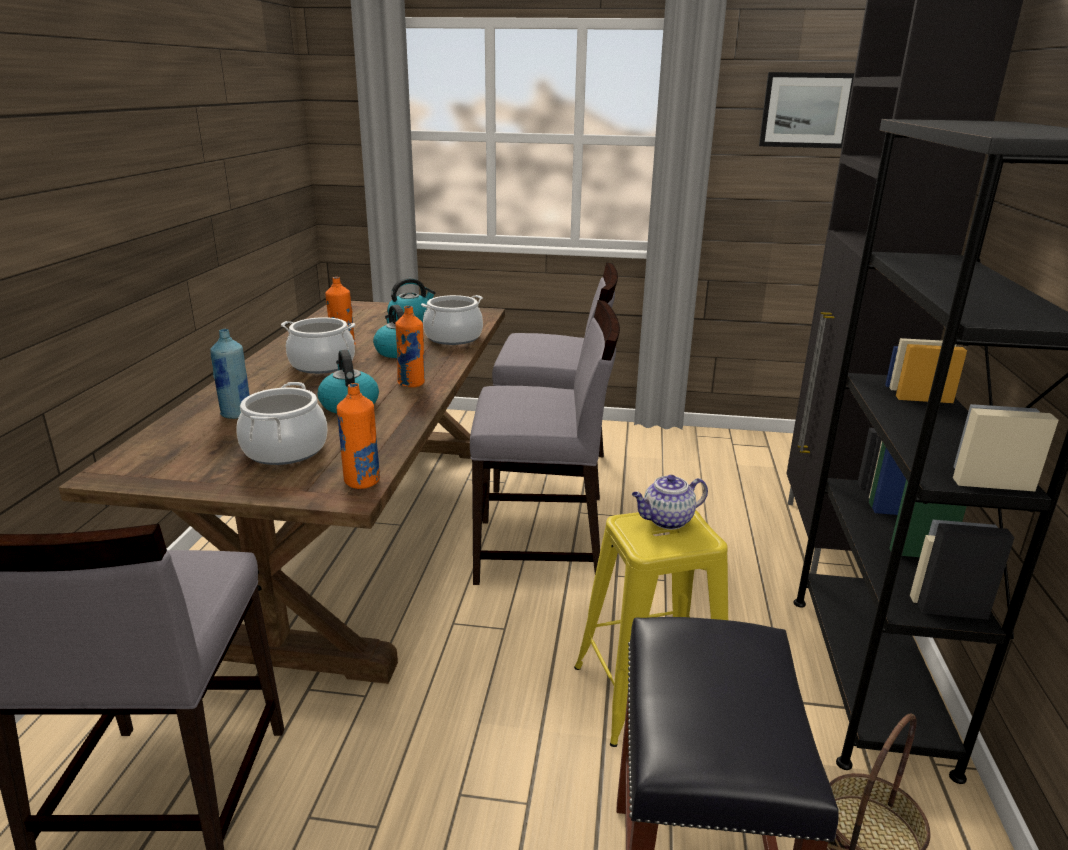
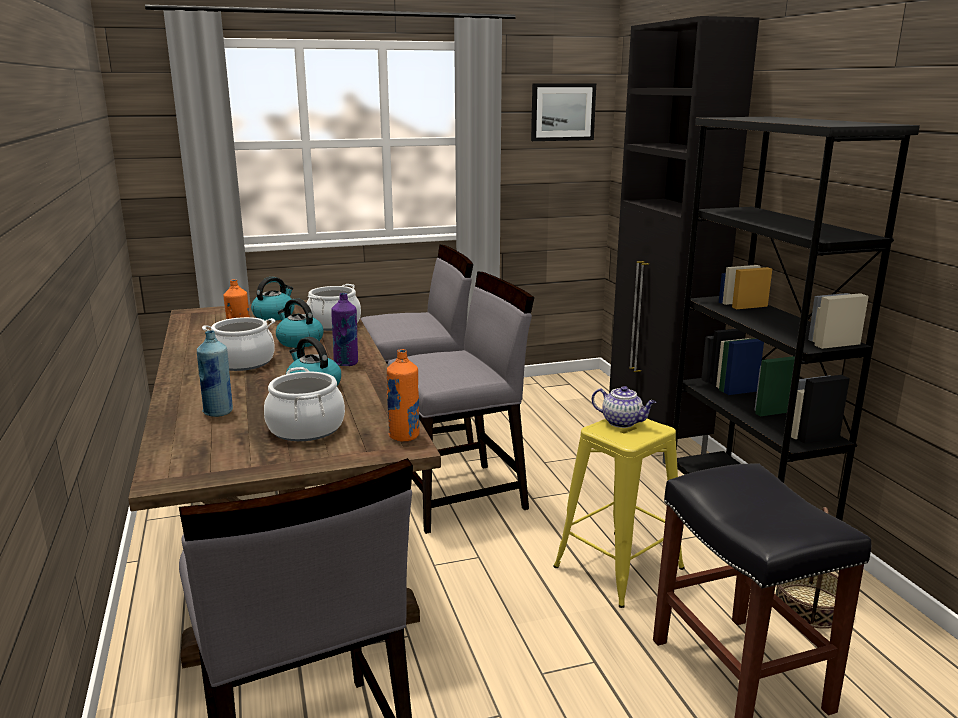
camera: 25 degrees left, 5 degrees down
orange bottle [395,306,425,388] -> purple bottle [331,293,358,366]
teapot [632,475,708,530] -> teapot turned 105 degrees counterclockwise [592,386,656,428]

